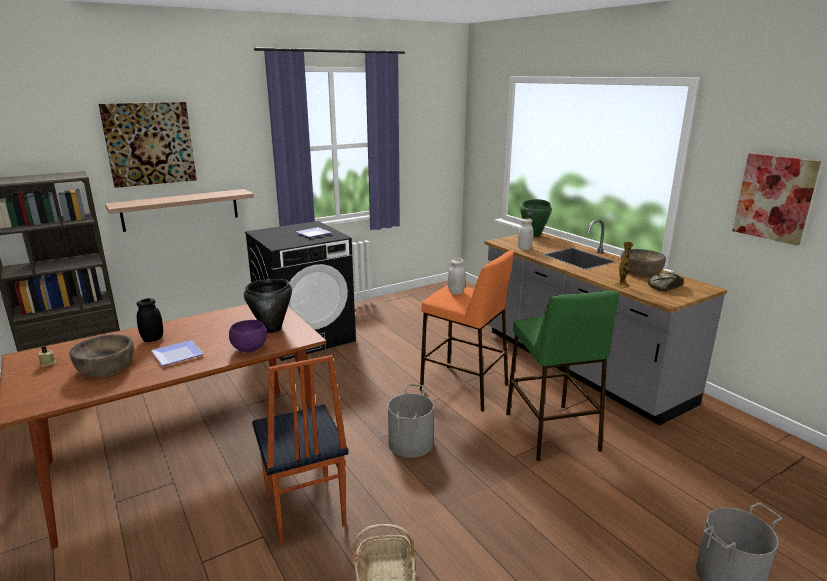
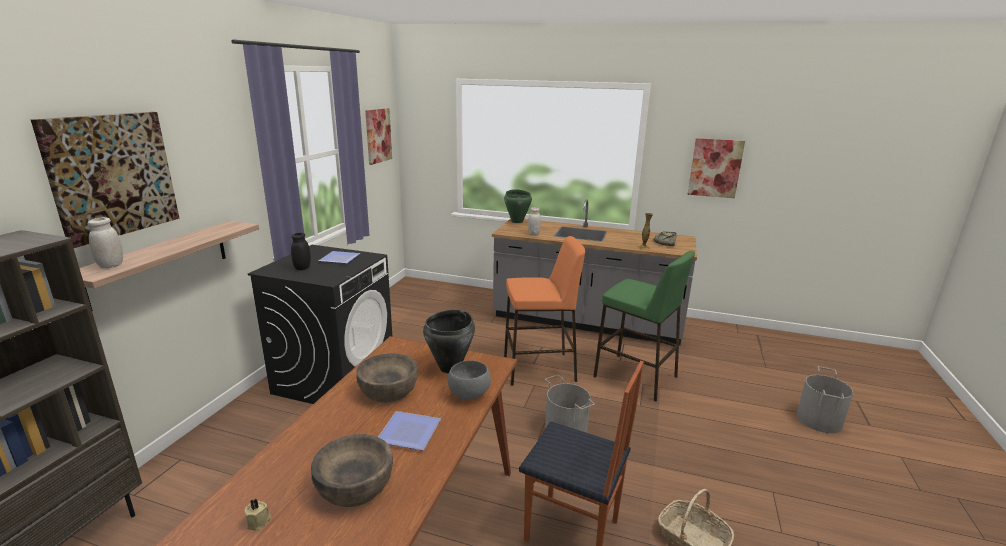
camera: 40 degrees left, 0 degrees up
black jar [137,298,163,342] -> black jar moved to [291,233,311,270]
purple bowl [229,320,268,352] -> grey bowl [448,360,491,400]
white jar [448,259,466,295] -> white jar moved to [88,217,123,269]
brown bowl [621,249,666,277] -> brown bowl moved to [356,353,418,403]
none -> picture [365,108,392,165]

